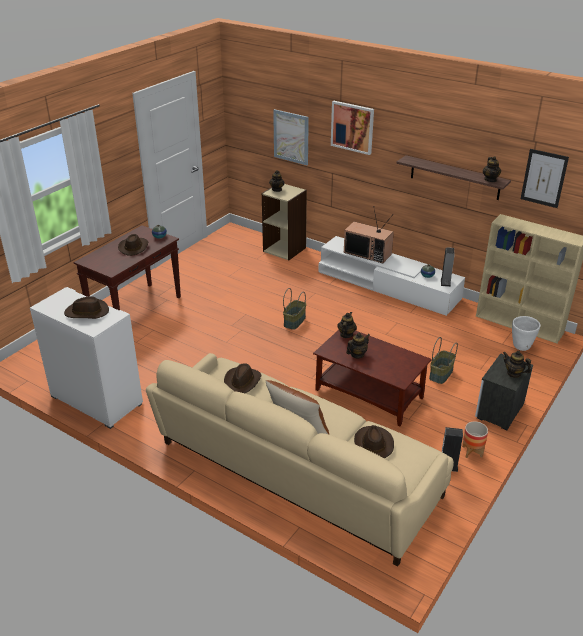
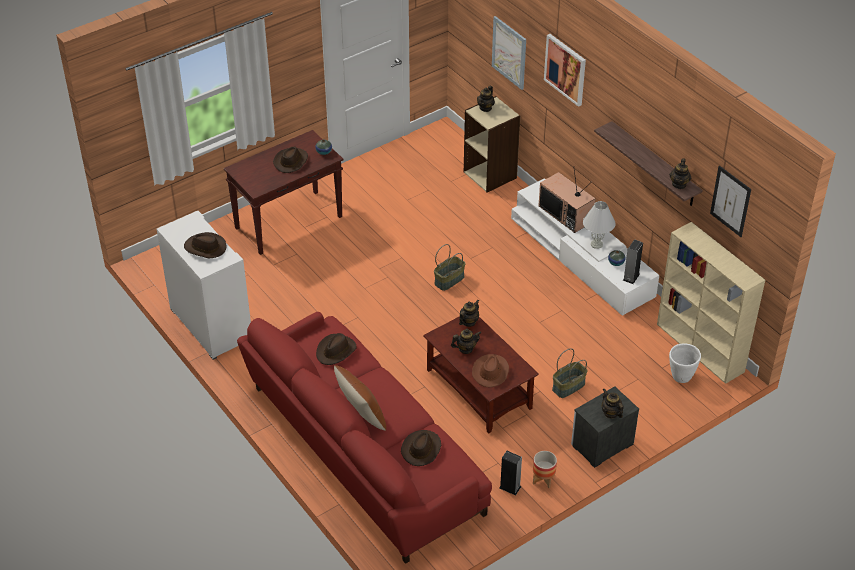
camera: 20 degrees right, 10 degrees up
beige sofa [146,353,454,567] -> red sofa [237,312,492,564]
none -> brown hat [472,354,509,387]
none -> white table lamp [583,201,616,249]

